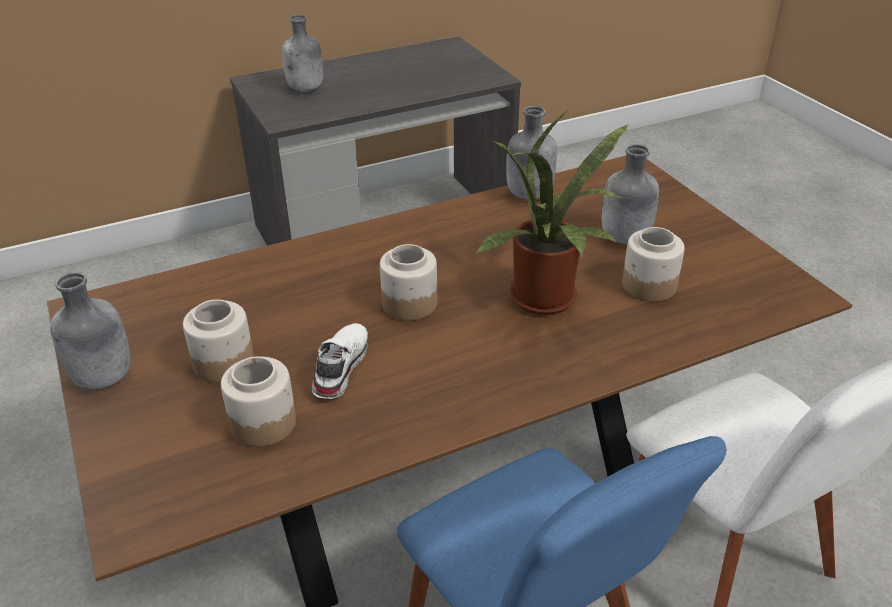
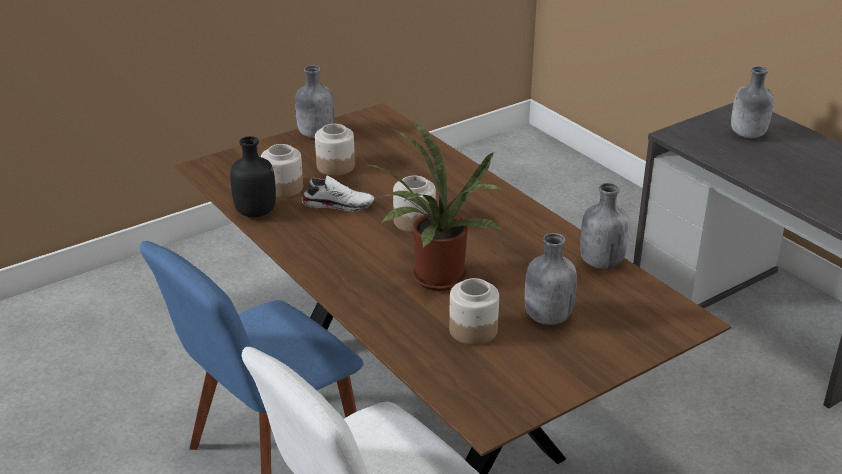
camera: 80 degrees right, 5 degrees down
none -> black bottle [230,136,276,217]

